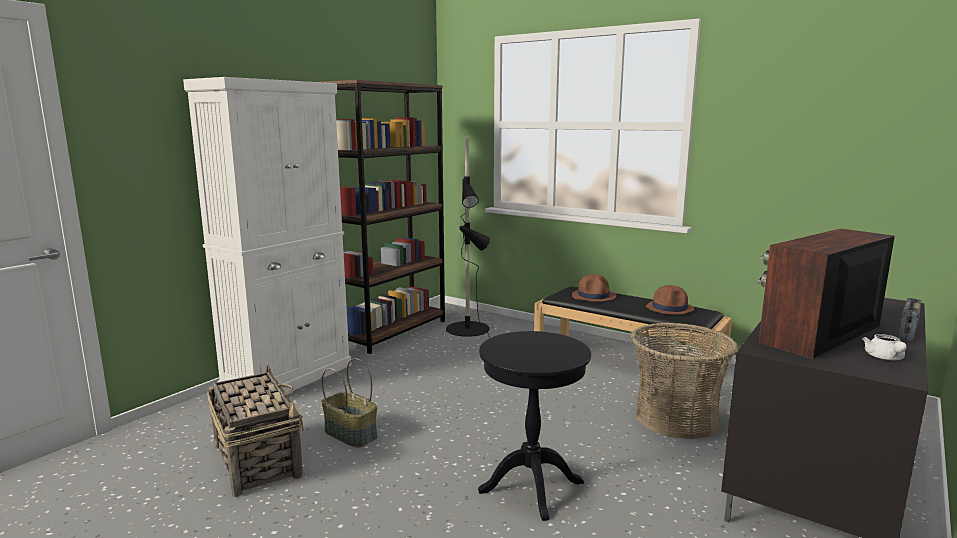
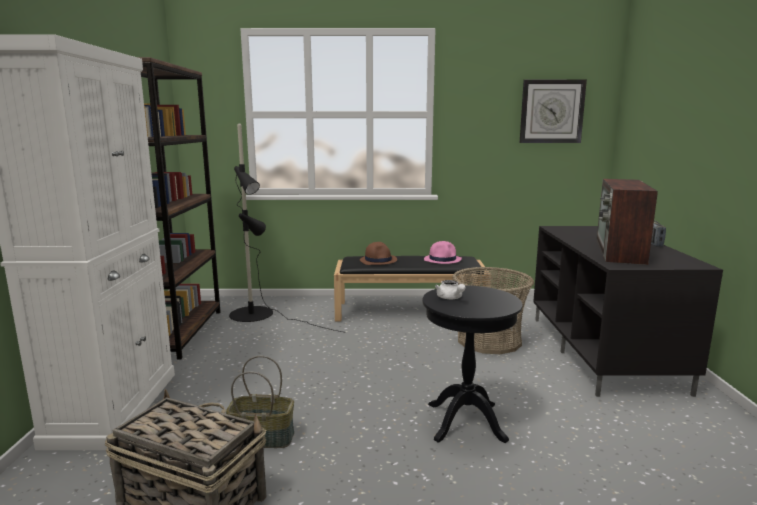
camera: 35 degrees left, 0 degrees up
brown hat [646,285,695,315] -> pink hat [424,241,462,264]
white teapot [862,334,907,360] -> white teapot moved to [435,280,466,299]
none -> wall clock [520,79,587,143]

